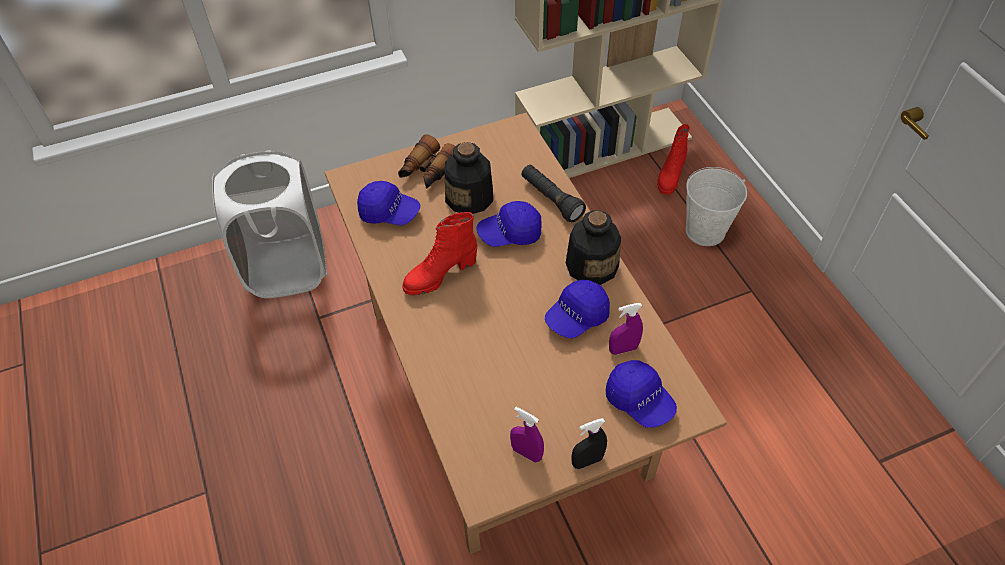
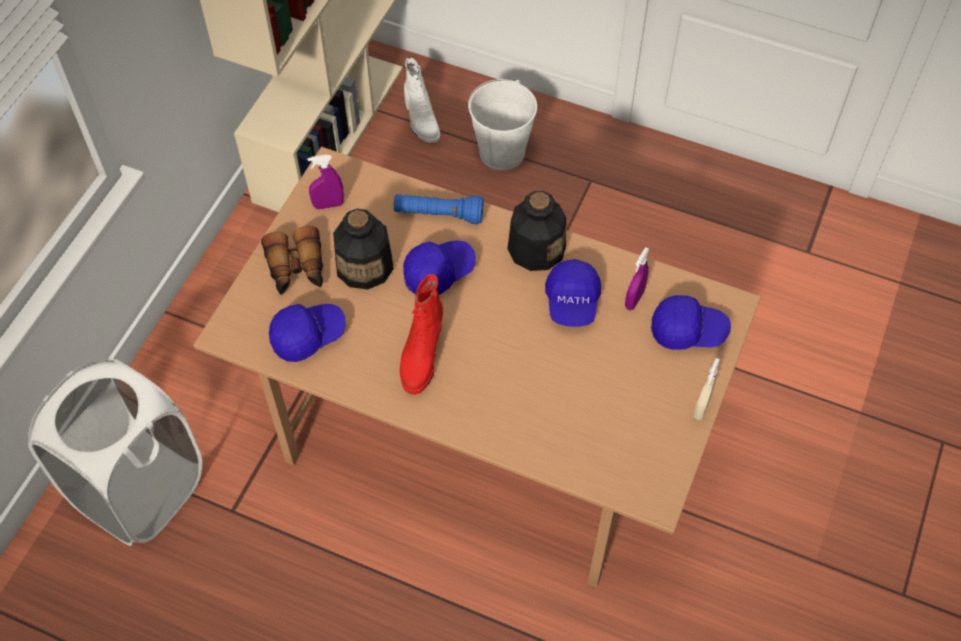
camera: 45 degrees left, 5 degrees up
blue cap [476,201,542,247] -> blue cap turned 150 degrees counterclockwise [403,240,476,295]
purple spray bottle [510,407,544,463] -> purple spray bottle moved to [307,155,344,209]
black flashlight [522,165,586,222] -> blue flashlight [394,194,484,224]
black spray bottle [571,418,607,469] -> beige spray bottle [693,358,720,420]
red boot [657,124,689,195] -> white boot [404,58,440,143]

